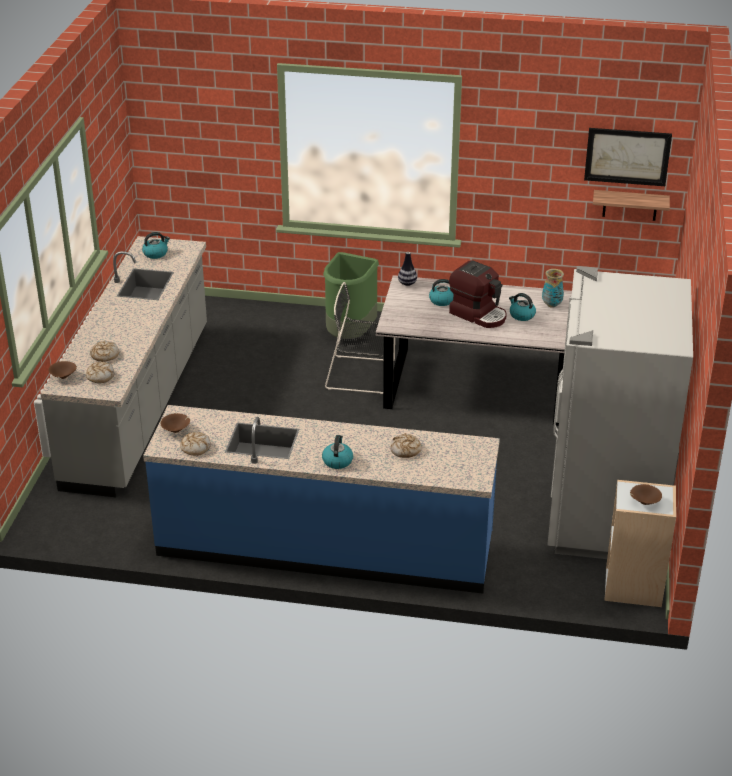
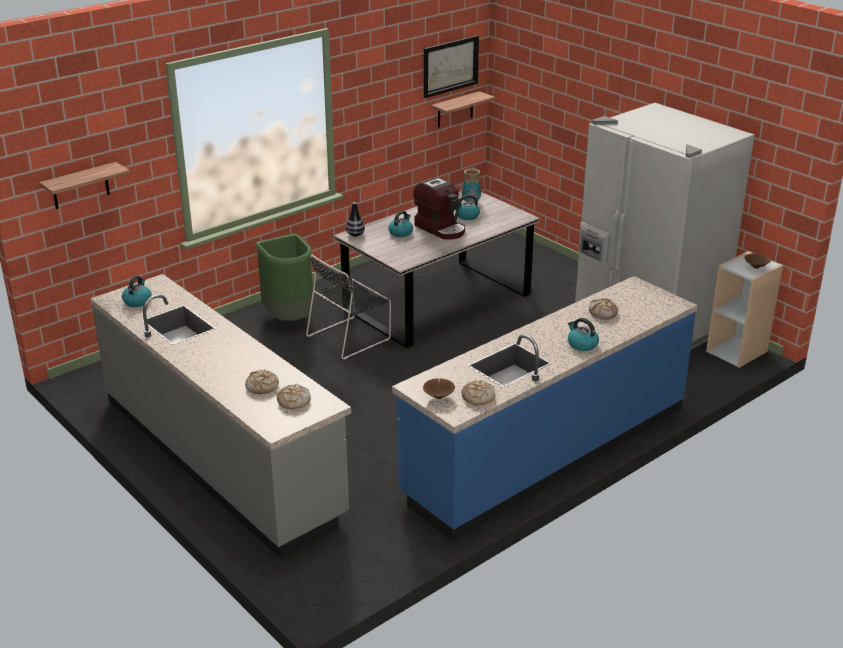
camera: 50 degrees left, 5 degrees down
brown bowl [49,361,77,379] -> none
coffee machine [449,260,506,328] -> coffee machine turned 60 degrees clockwise [413,177,465,240]
none -> shelf [39,162,130,209]

